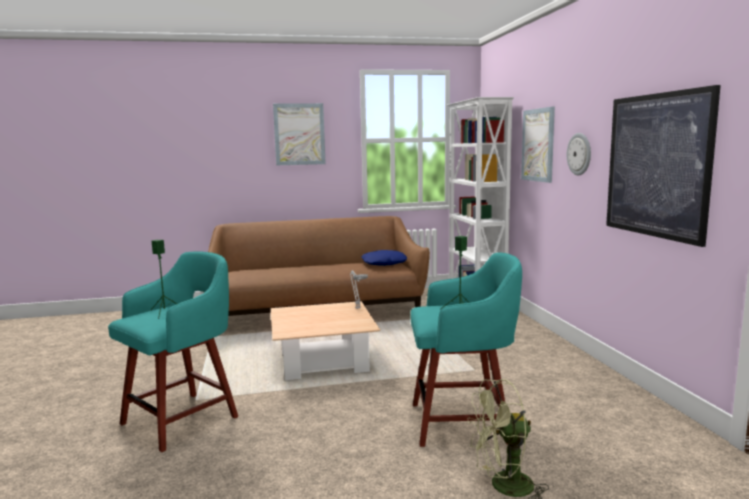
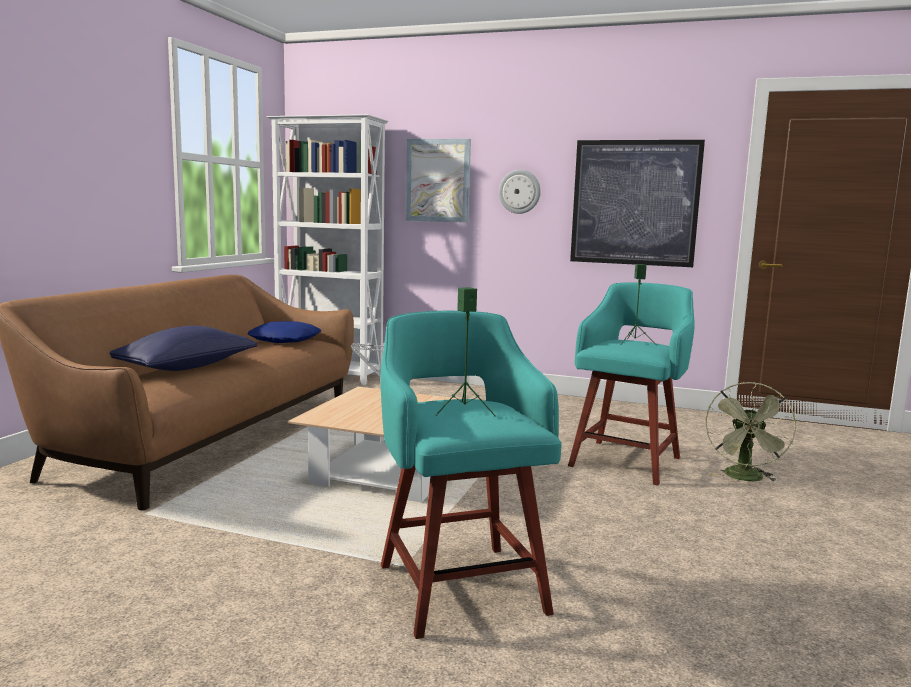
camera: 60 degrees left, 0 degrees up
picture [273,103,326,165] -> none
none -> blue pillow [110,326,257,371]

